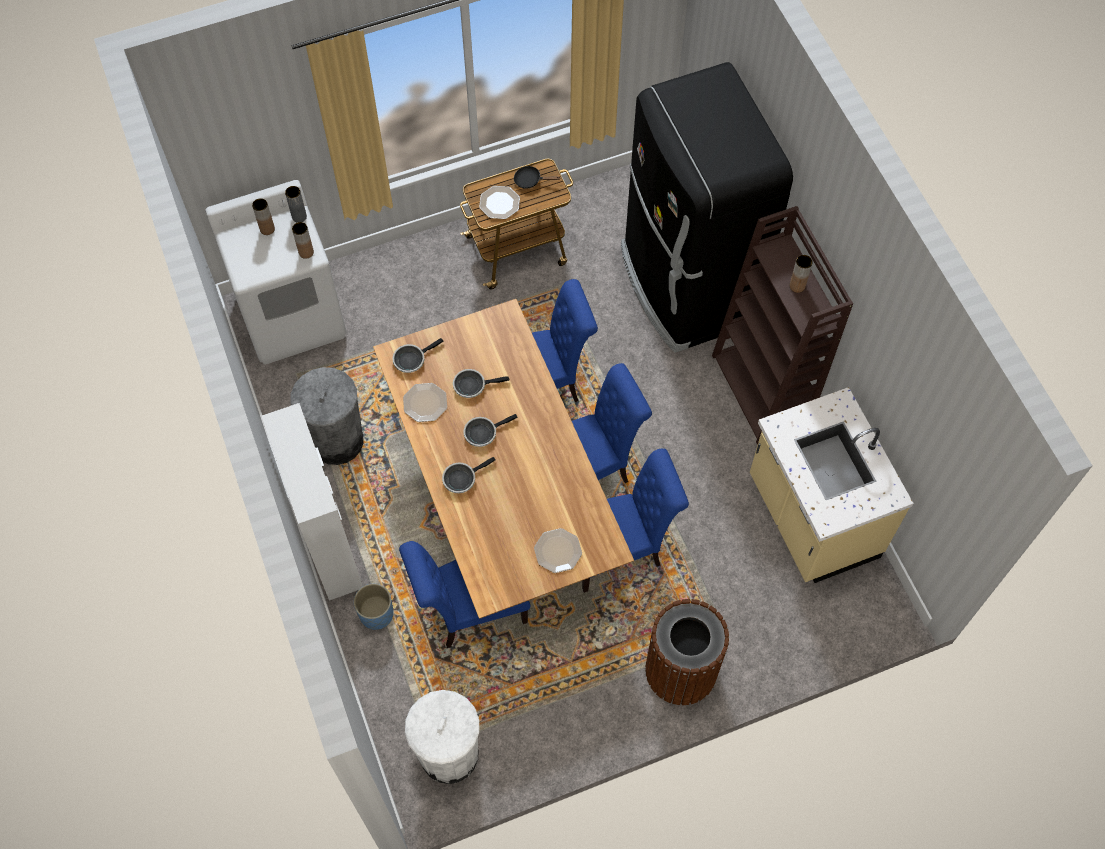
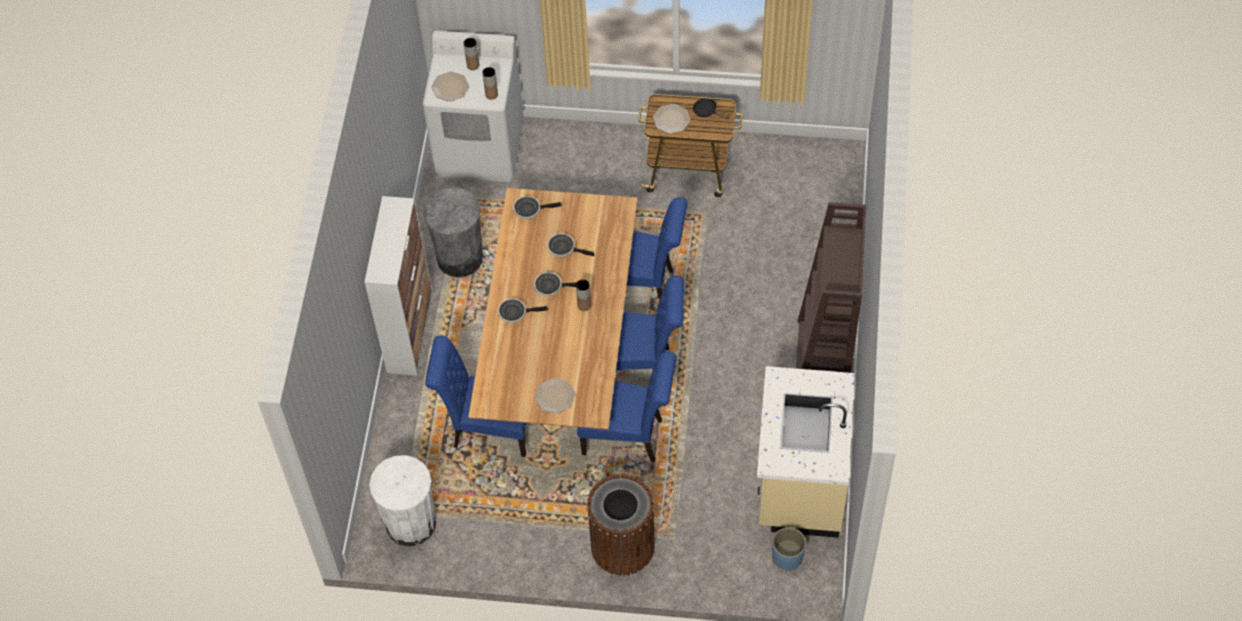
camera: 30 degrees right, 5 degrees down
grey vase [285,186,307,223] -> none
blue planter [354,584,394,630] -> blue planter moved to [772,527,806,571]
plate [403,383,447,422] -> plate moved to [431,71,469,102]
black fridge [621,62,793,353] -> none
brown vase [790,255,813,293] -> brown vase moved to [576,279,591,311]

